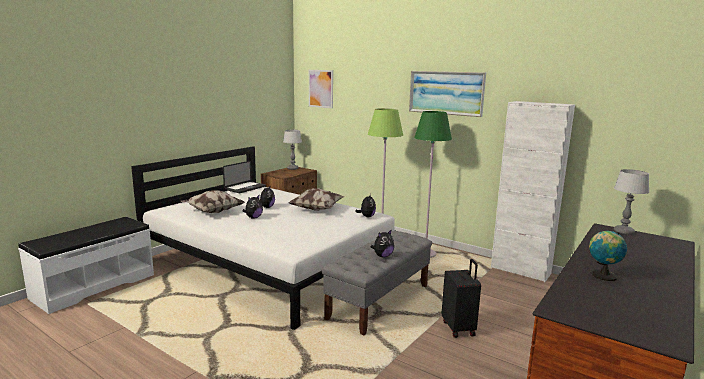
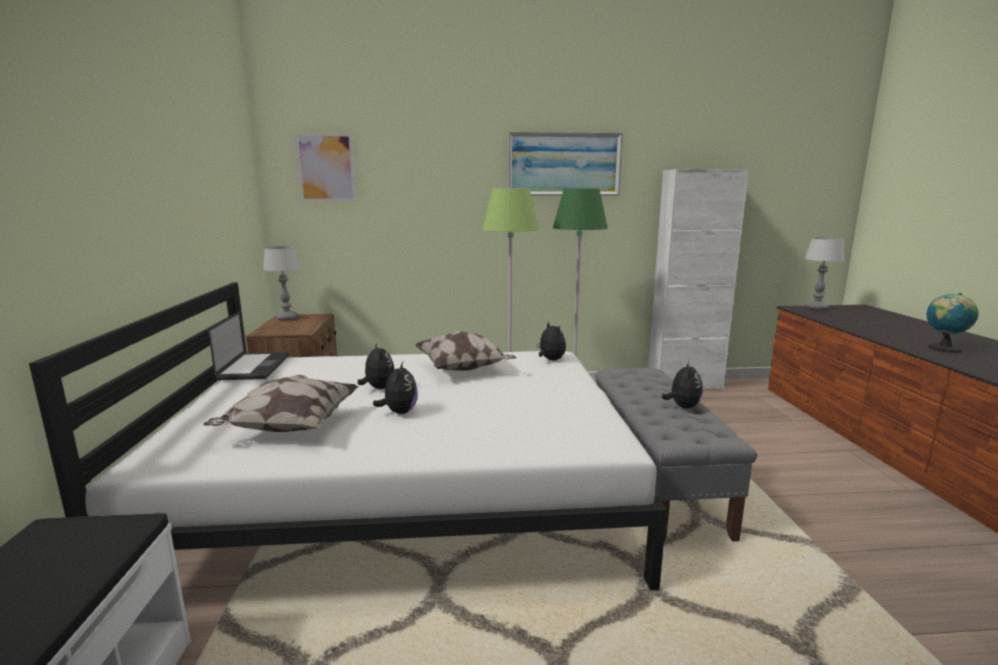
camera: 40 degrees left, 0 degrees up
black suitcase [442,259,481,338] -> none

